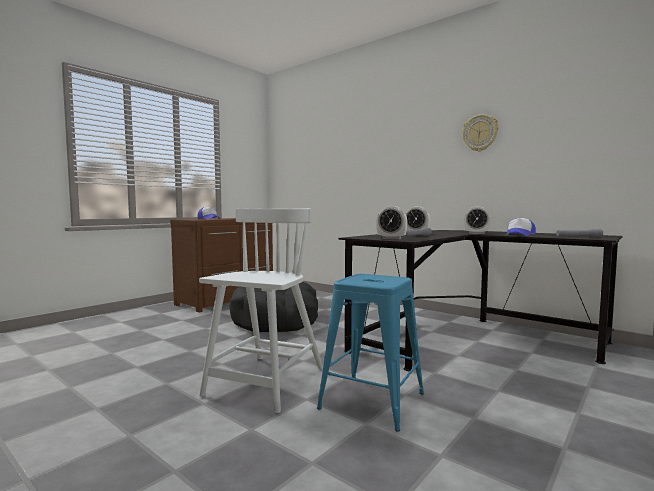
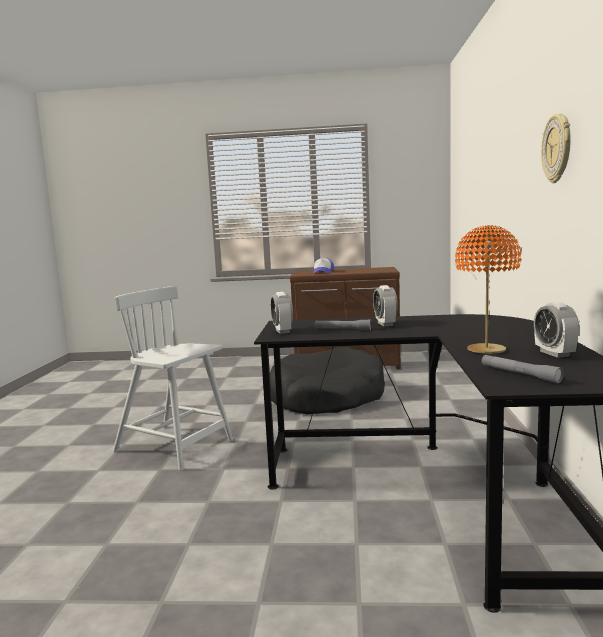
camera: 55 degrees right, 5 degrees up
white chair [199,208,323,413] -> white chair turned 135 degrees counterclockwise [113,286,233,471]
blue stool [317,274,424,432] -> none
alarm clock [464,206,490,234] -> alarm clock moved to [534,302,579,358]
cap [506,218,536,236] -> orange table lamp [455,225,521,354]

